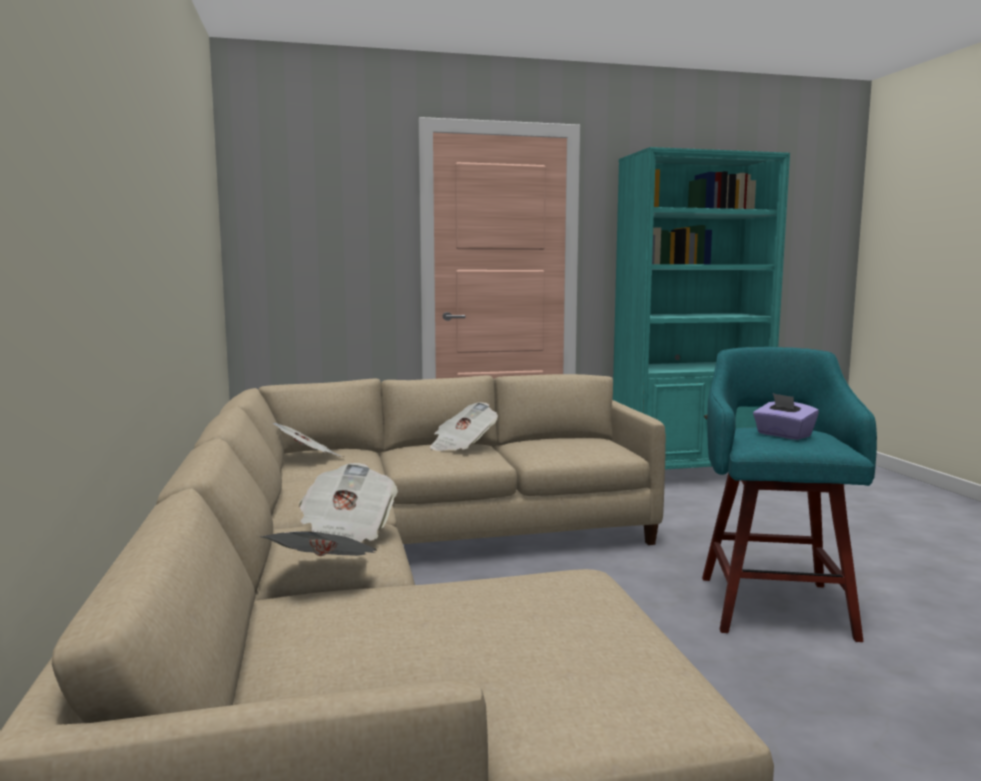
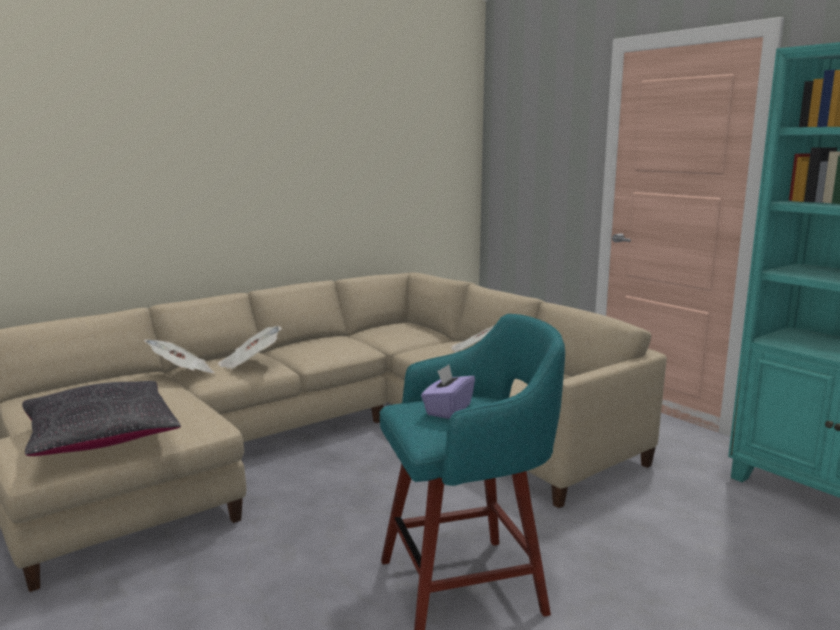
camera: 65 degrees right, 5 degrees up
newspaper [272,423,343,457] -> none
none -> black pillow [22,381,181,456]

